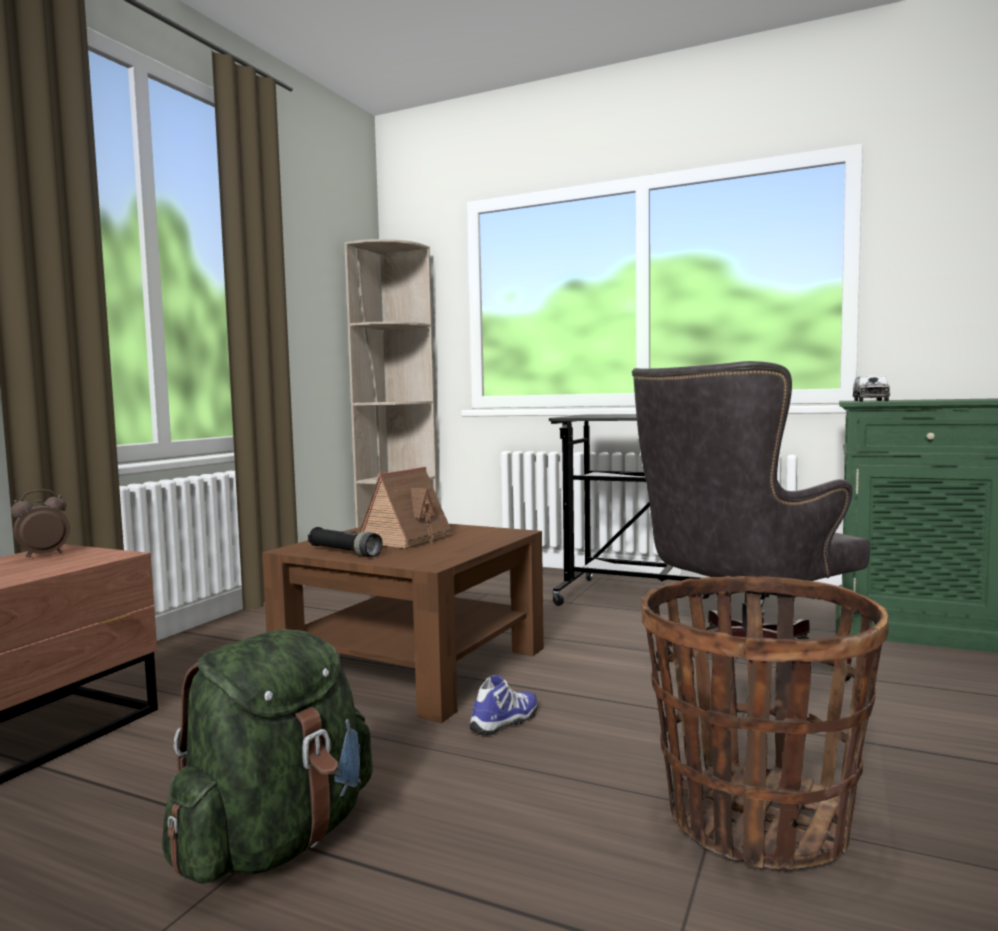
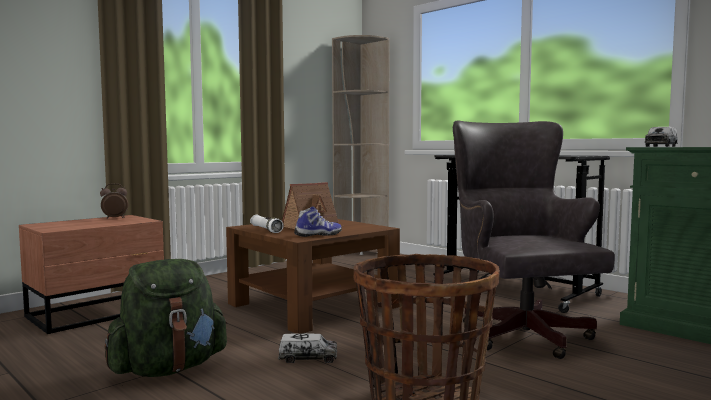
camera: 20 degrees right, 0 degrees up
black flashlight [308,527,383,557] -> white flashlight [250,215,284,233]
shoe [470,675,538,735] -> shoe moved to [294,206,342,237]
grey office chair [632,361,870,681] -> grey office chair turned 90 degrees clockwise [453,120,615,359]
none -> toy truck [278,333,337,363]

